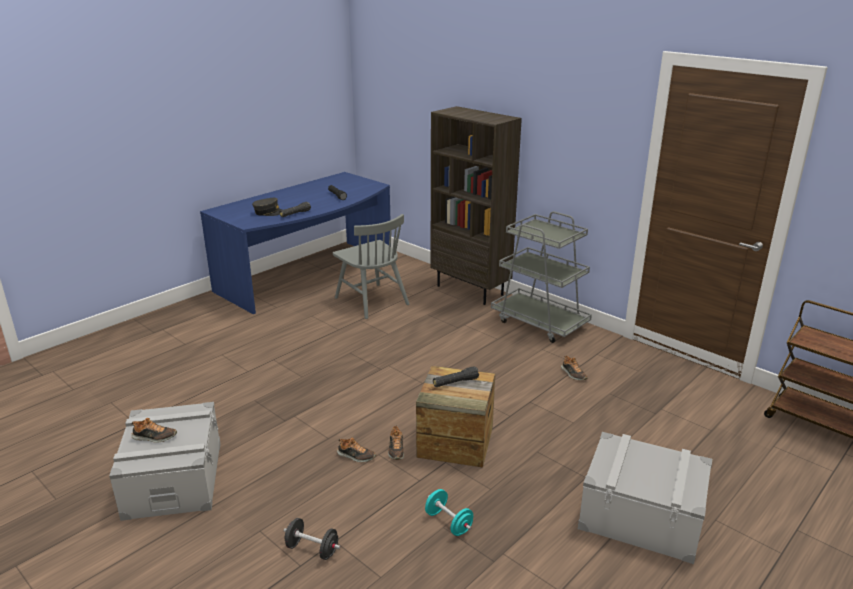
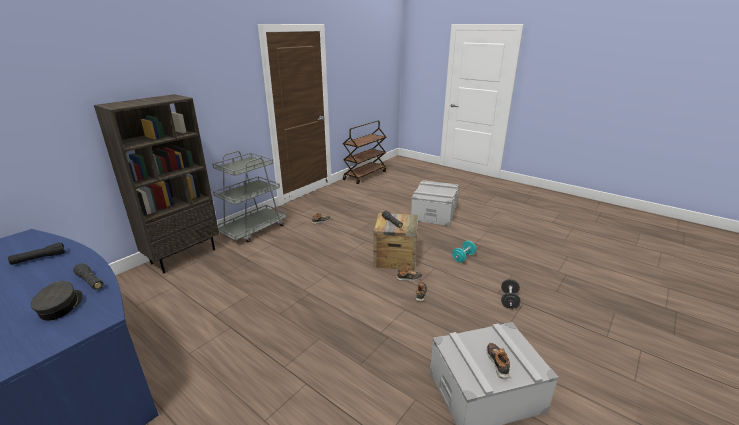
camera: 95 degrees left, 0 degrees up
grey chair [333,214,410,319] -> none

